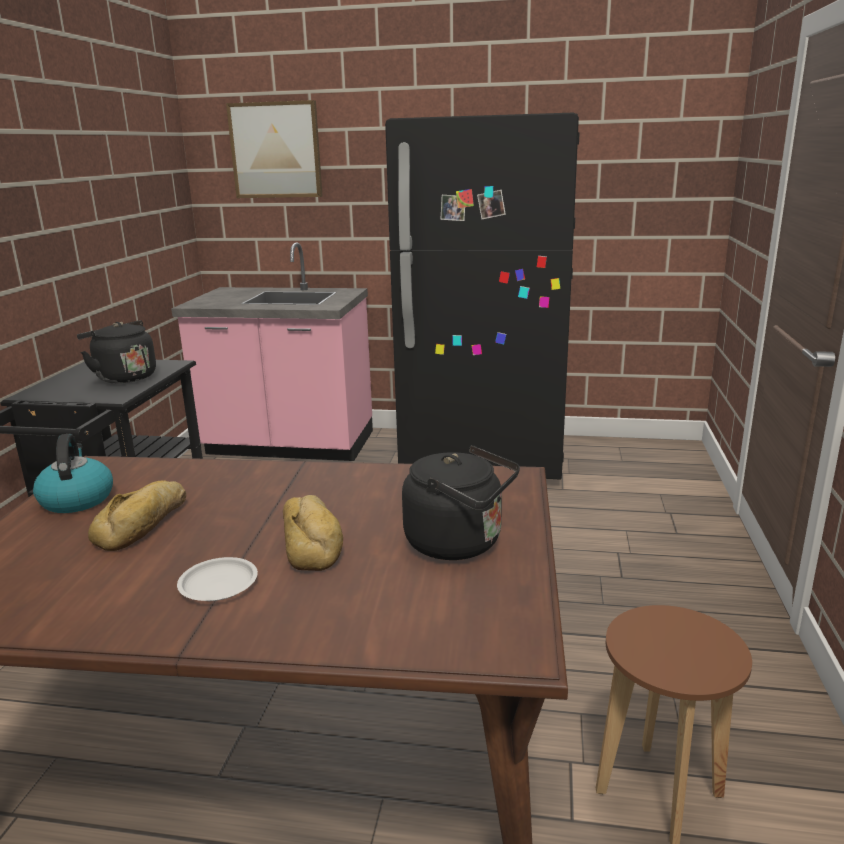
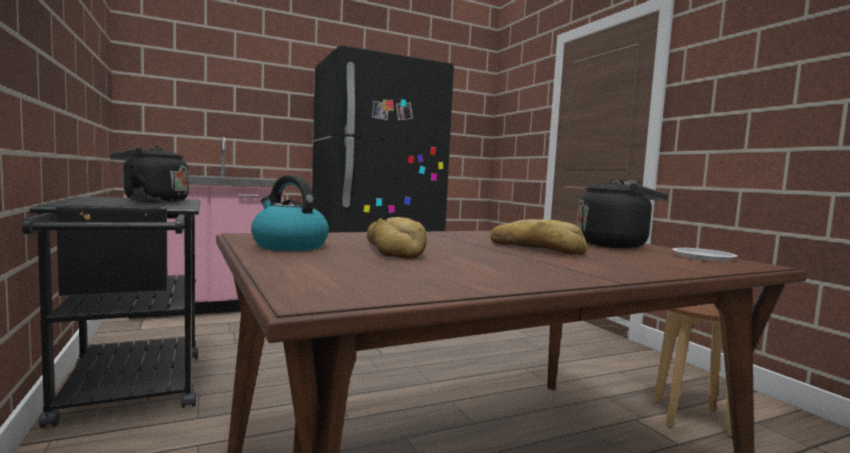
camera: 35 degrees left, 15 degrees down
white plate [177,557,258,601] -> white plate moved to [673,248,737,261]
picture [226,100,323,198] -> none

